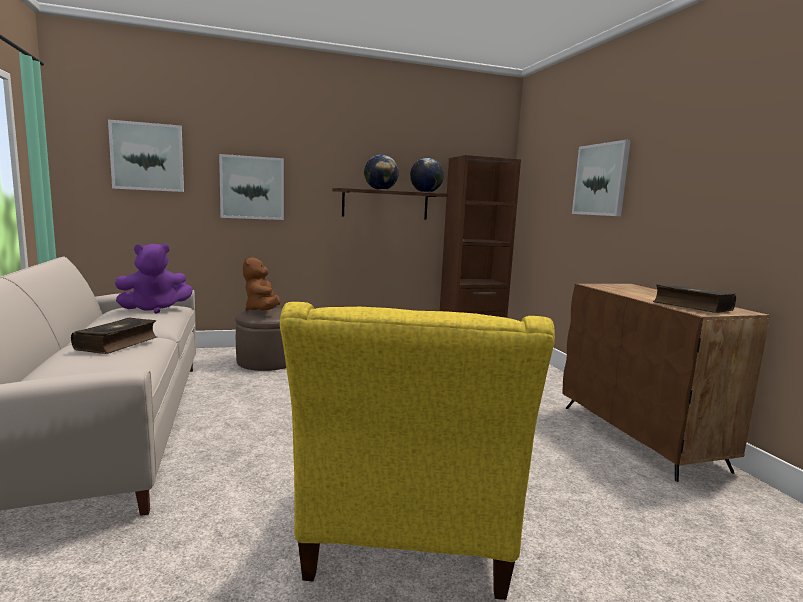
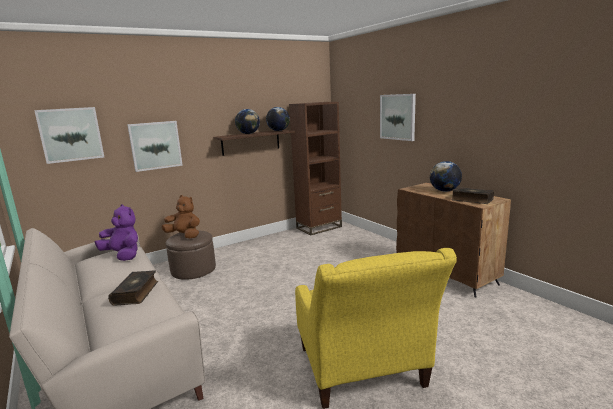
camera: 15 degrees left, 5 degrees up
purple plush toy [115,243,193,314] -> purple plush toy turned 105 degrees counterclockwise [95,204,138,261]
brown plush toy [243,257,281,311] -> brown plush toy turned 135 degrees clockwise [162,195,200,238]
none -> globe [430,161,462,192]

